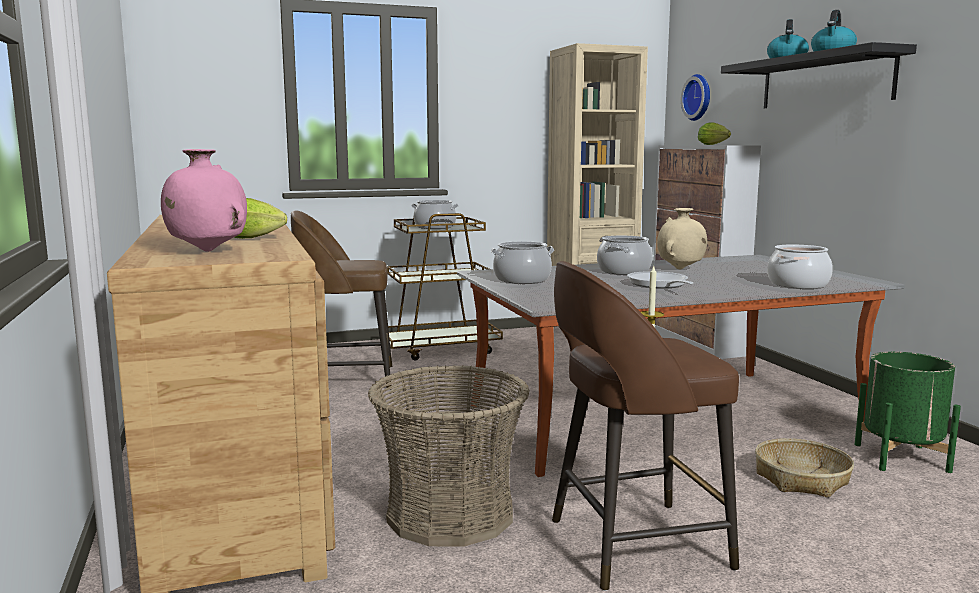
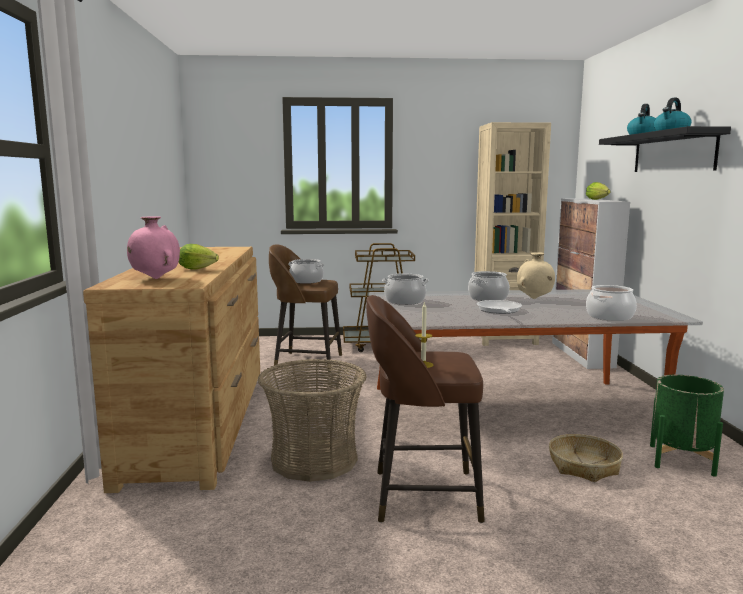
camera: 15 degrees right, 0 degrees up
cooking pot [411,200,458,229] -> cooking pot moved to [288,259,324,284]
wall clock [681,74,710,121] -> none

